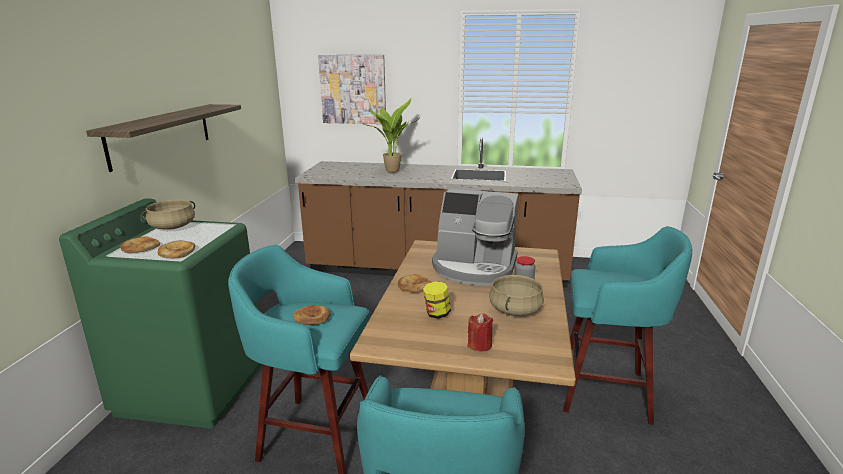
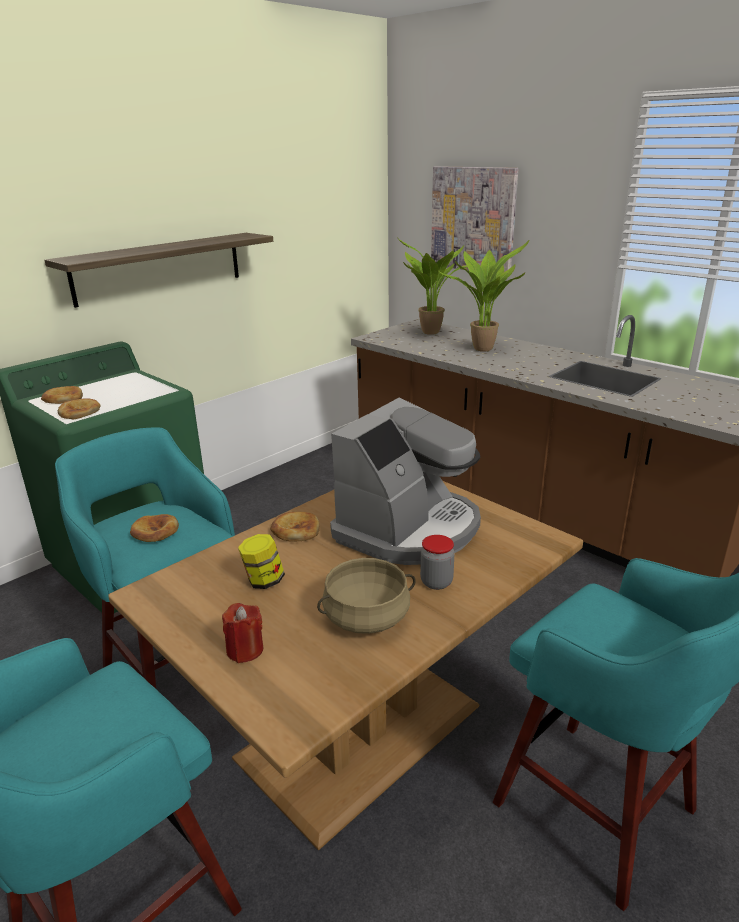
camera: 35 degrees right, 5 degrees up
beige cooking pot [141,199,195,230] -> none
coffee machine [432,189,518,286] -> coffee machine turned 105 degrees counterclockwise [330,397,481,565]
none -> potted plant [396,236,467,335]

